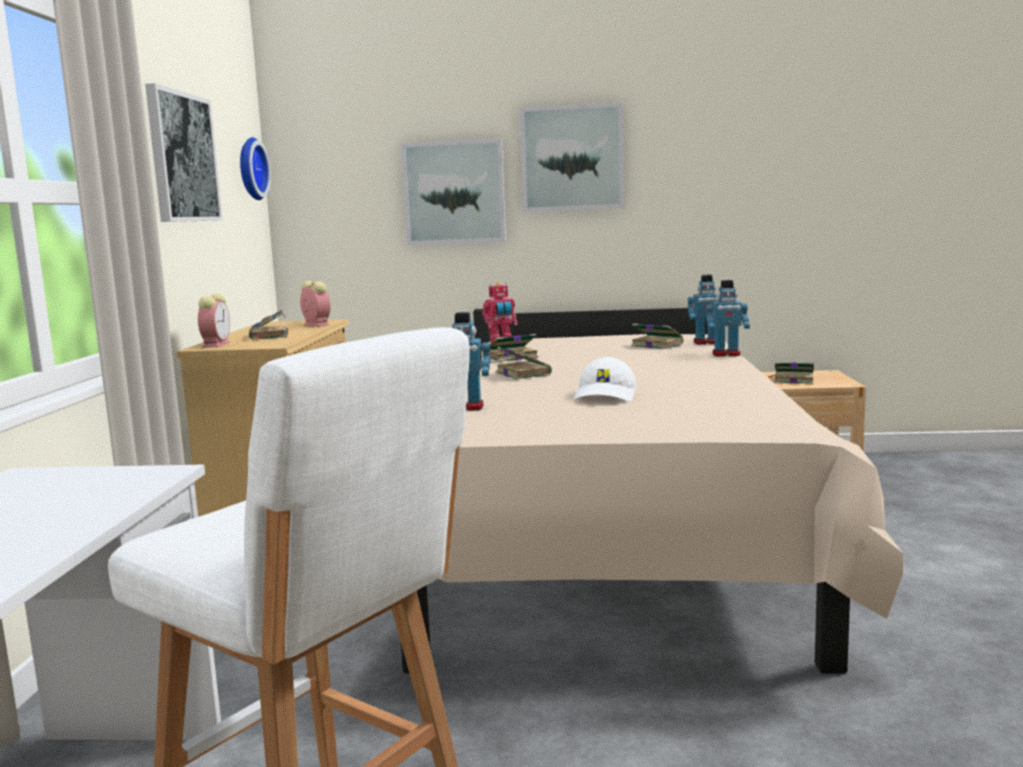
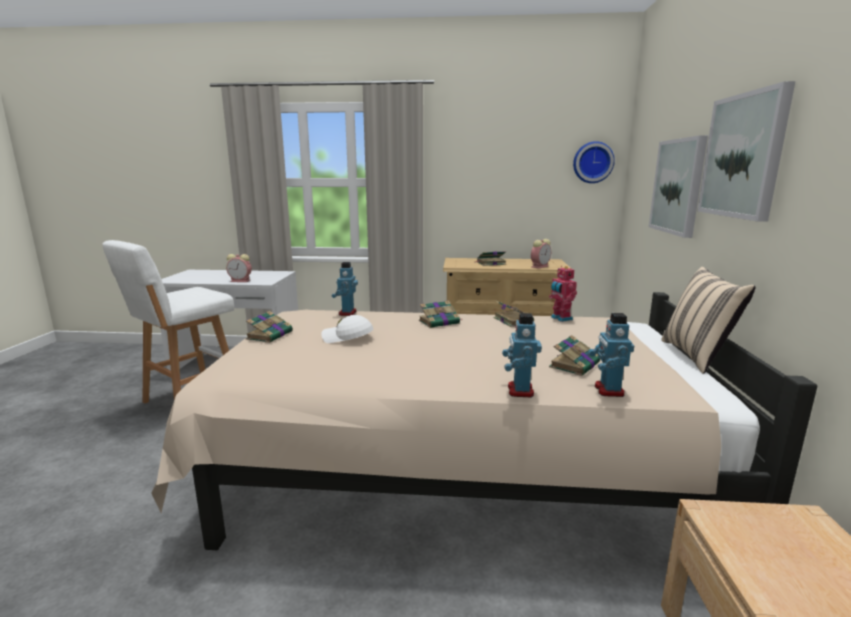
camera: 90 degrees right, 5 degrees up
picture [145,83,223,222] -> none
alarm clock [198,293,230,348] -> alarm clock moved to [226,254,252,282]
book [769,362,814,384] -> book moved to [246,311,293,343]
none -> beige pillow [661,267,756,374]

